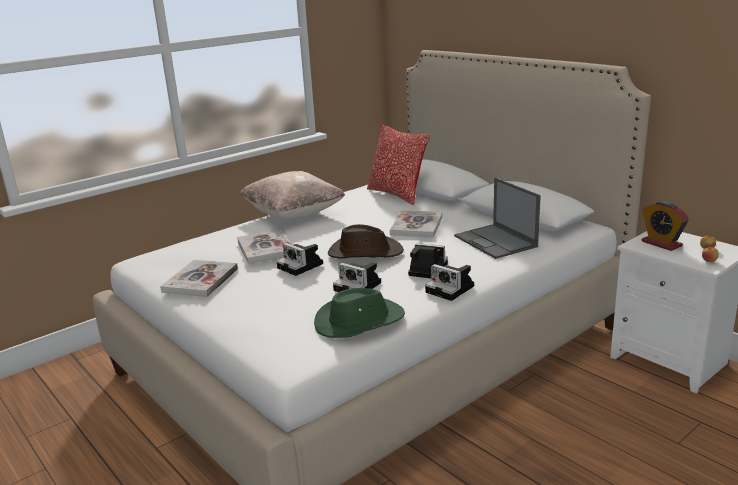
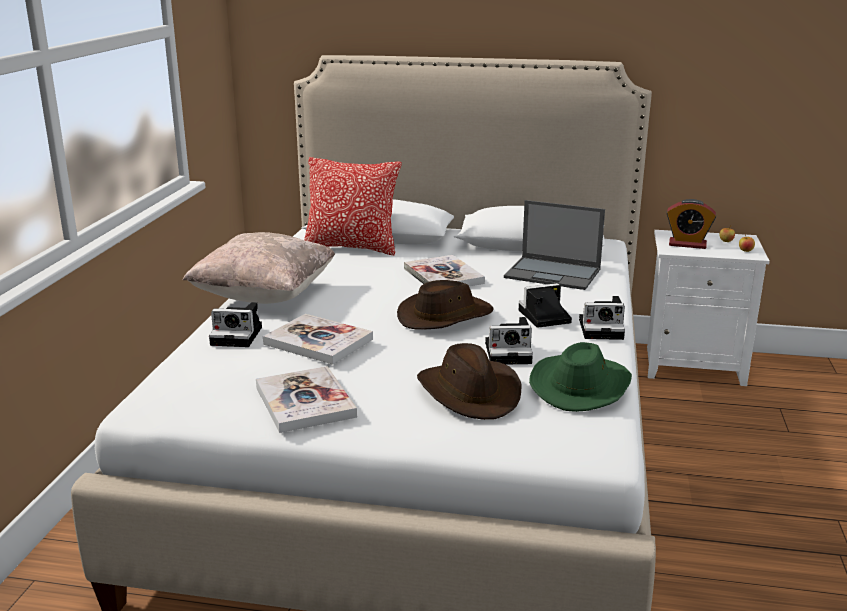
camera: 40 degrees left, 0 degrees up
camera [276,243,323,276] -> camera moved to [209,302,262,347]
none -> brown hat [417,343,521,420]

